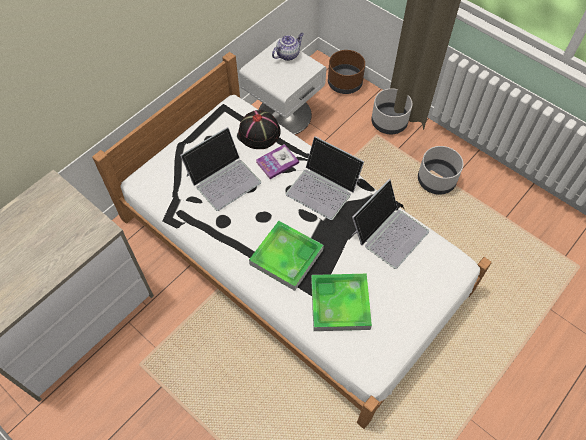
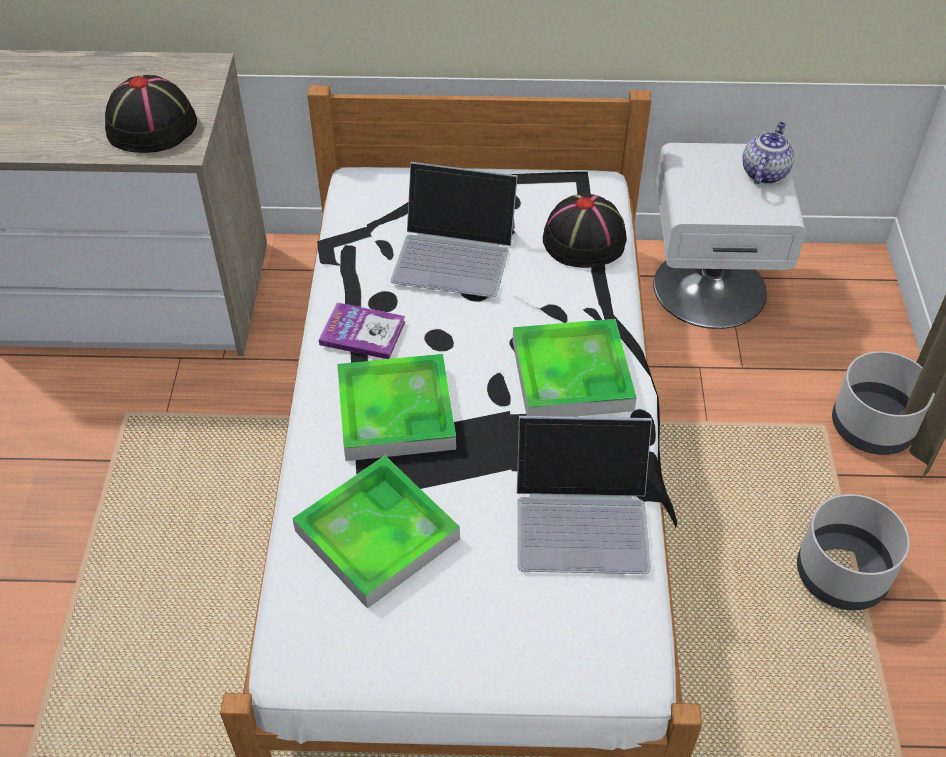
camera: 50 degrees right, 10 degrees down
book [256,144,299,179] -> book moved to [319,302,406,359]
teapot [272,33,304,61] -> teapot turned 75 degrees counterclockwise [743,122,794,184]
laptop [286,136,364,220] -> tray [513,319,637,417]
brown planter [328,50,365,94] -> none
none -> black hat [105,75,197,153]

